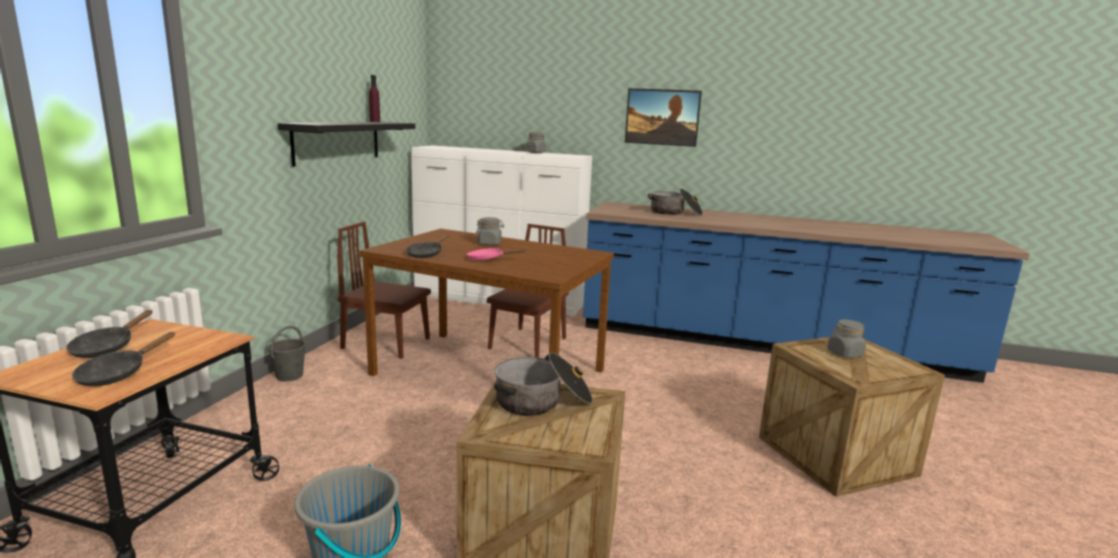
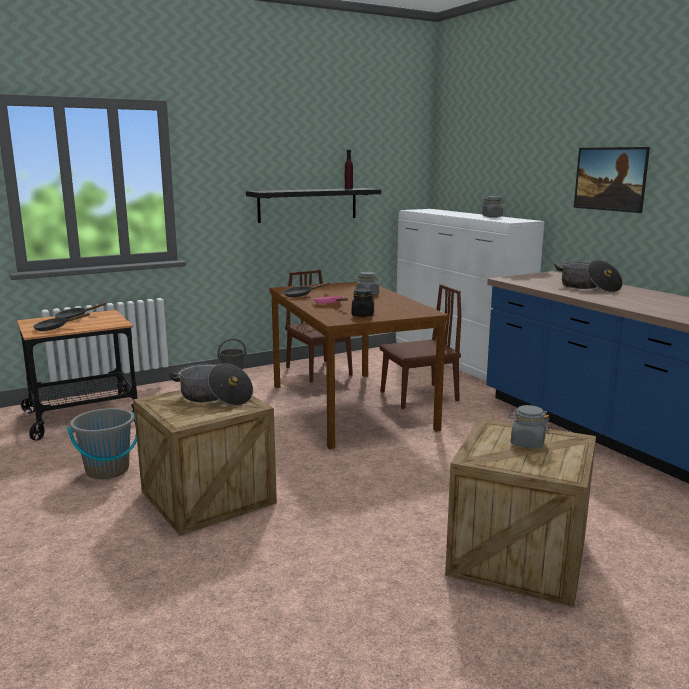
camera: 45 degrees right, 0 degrees up
none -> black jar [352,289,374,317]

